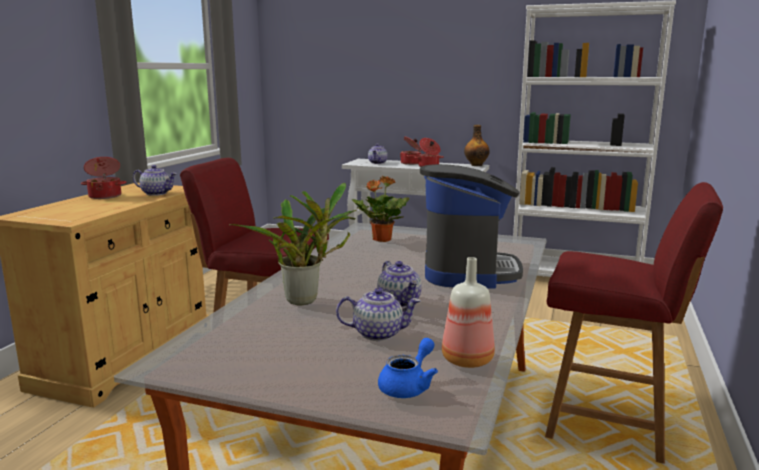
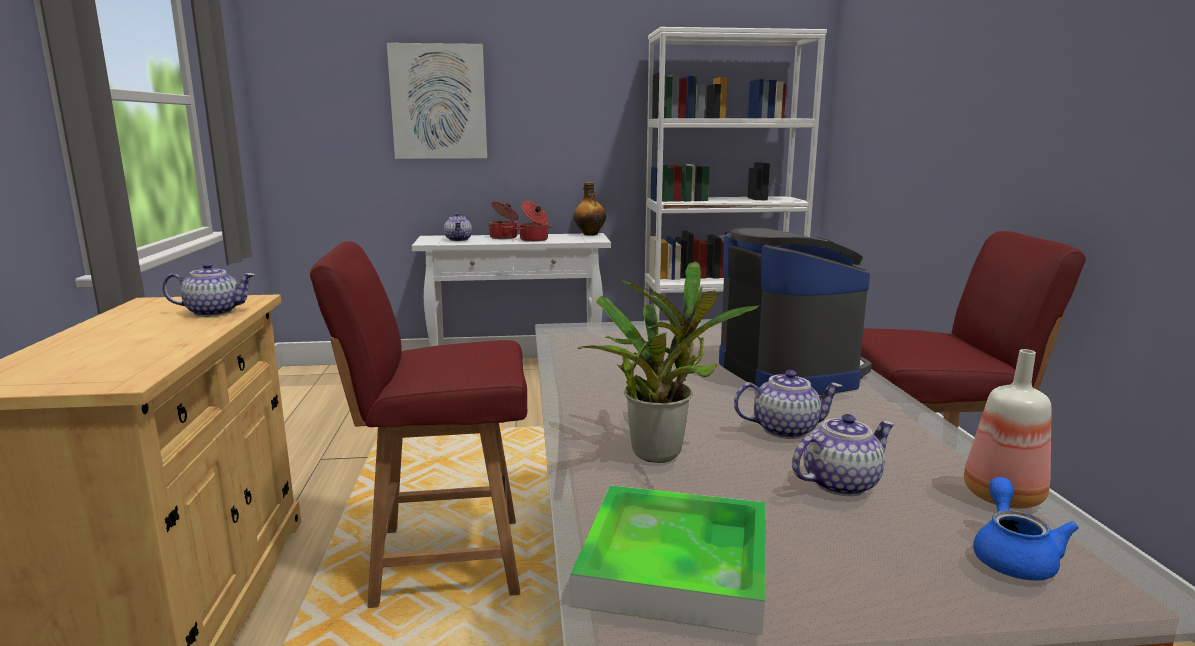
camera: 25 degrees left, 0 degrees up
cooking pot [81,157,126,199] -> none
potted plant [352,176,410,242] -> none
teapot [377,261,422,307] -> teapot turned 45 degrees counterclockwise [734,370,843,439]
none -> picture [387,43,487,159]
none -> tray [571,485,766,635]

